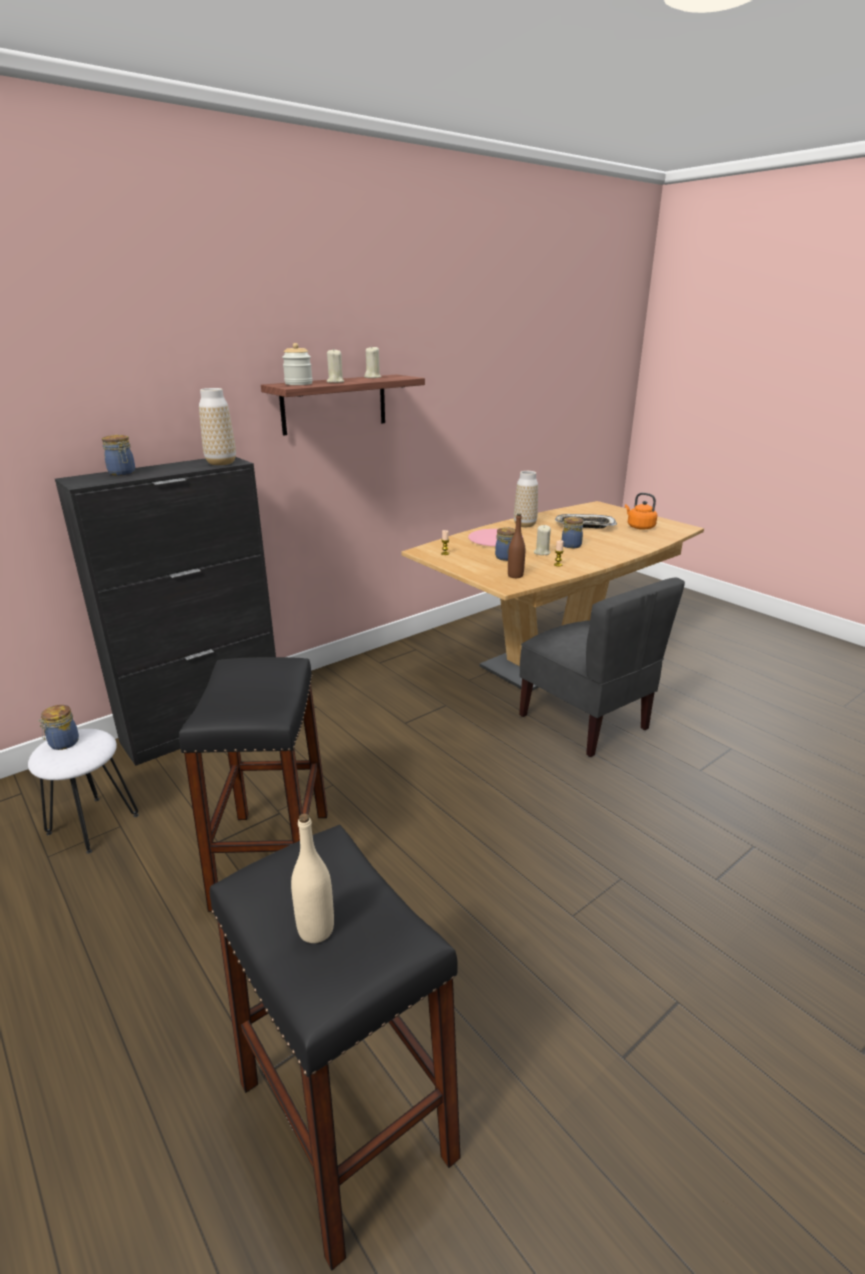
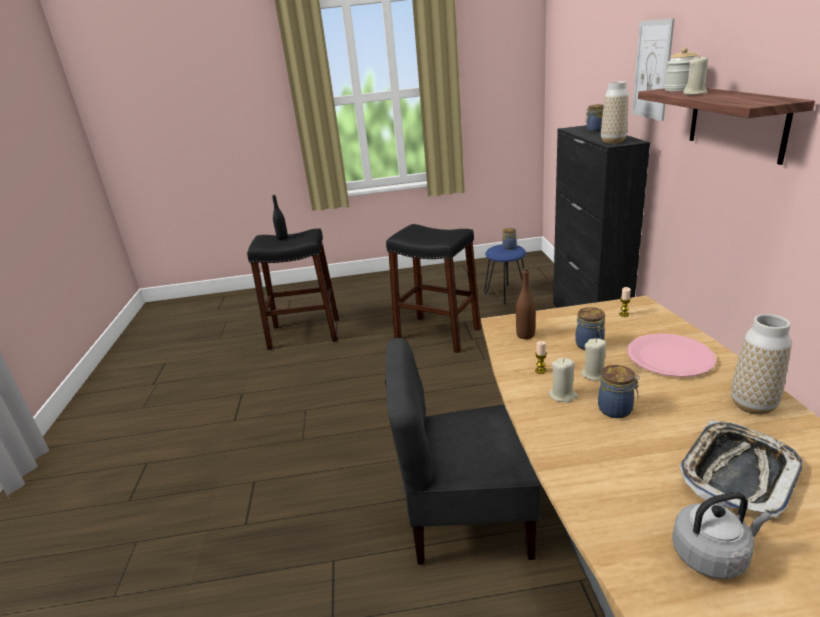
camera: 125 degrees right, 0 degrees up
white stool [28,729,139,854] -> blue stool [484,244,526,304]
beige bottle [291,814,334,943] -> black bottle [272,195,288,239]
beige candle [364,346,382,378] -> beige candle moved to [549,358,578,403]
orange kettle [625,493,657,530] -> grey kettle [672,492,771,579]
none -> picture [632,18,675,121]

